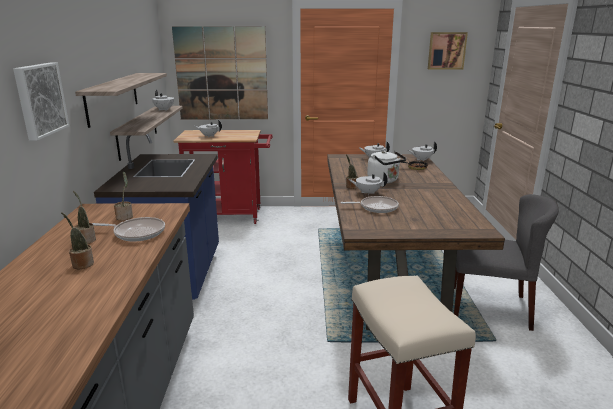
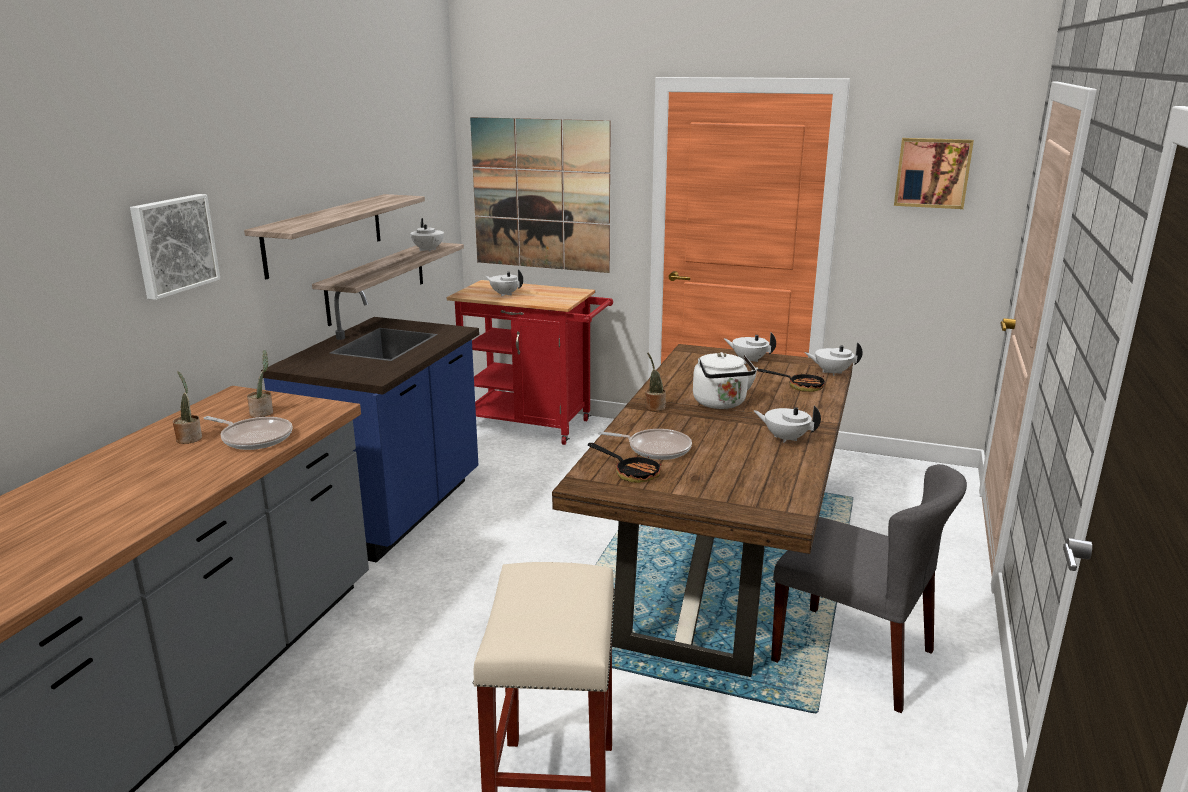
camera: 20 degrees right, 0 degrees up
potted plant [61,212,94,269] -> none
white teapot [348,172,388,195] -> white teapot moved to [754,405,821,443]
none -> frying pan [588,443,662,483]

